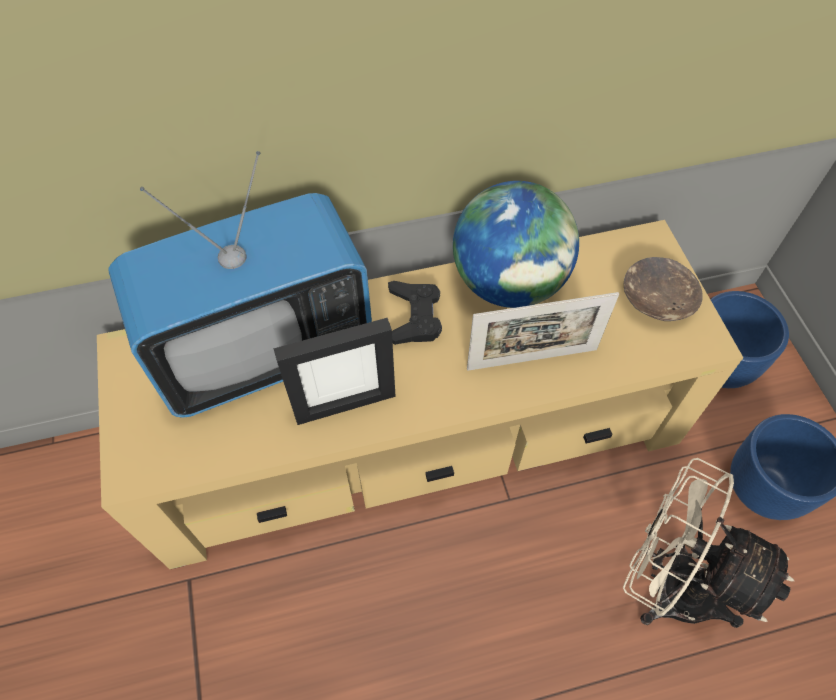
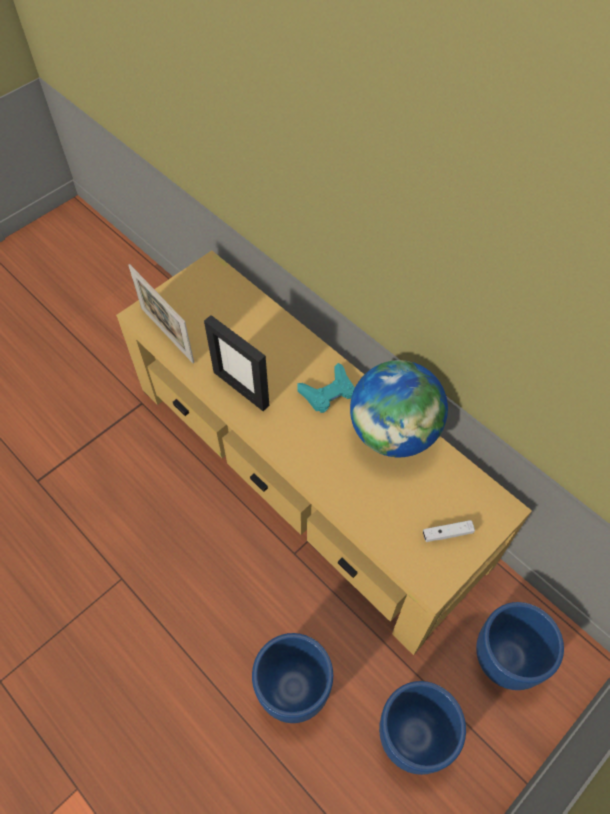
camera: 60 degrees right, 0 degrees up
television [108,151,372,418] -> none
black game controller [388,281,442,345] -> turquoise game controller [298,363,355,413]
picture frame [467,292,619,371] -> picture frame moved to [128,264,194,364]
beige fan [623,458,794,628] -> blue planter [252,633,333,723]
brown bowl [624,257,703,321] -> white game controller [423,520,475,542]

